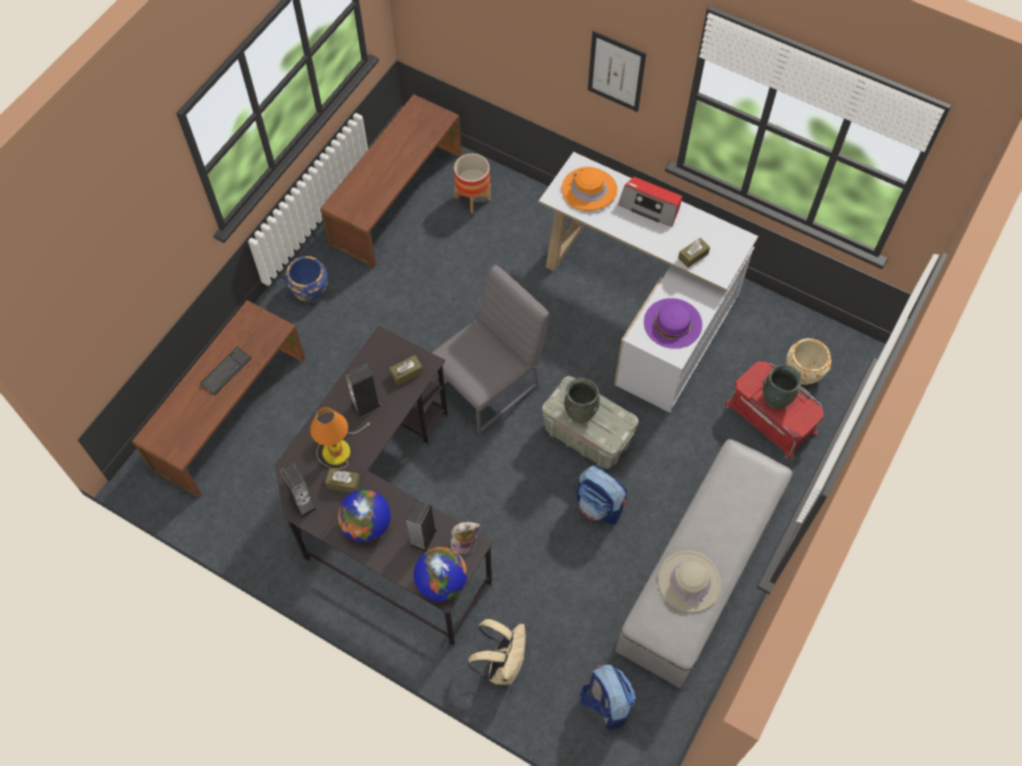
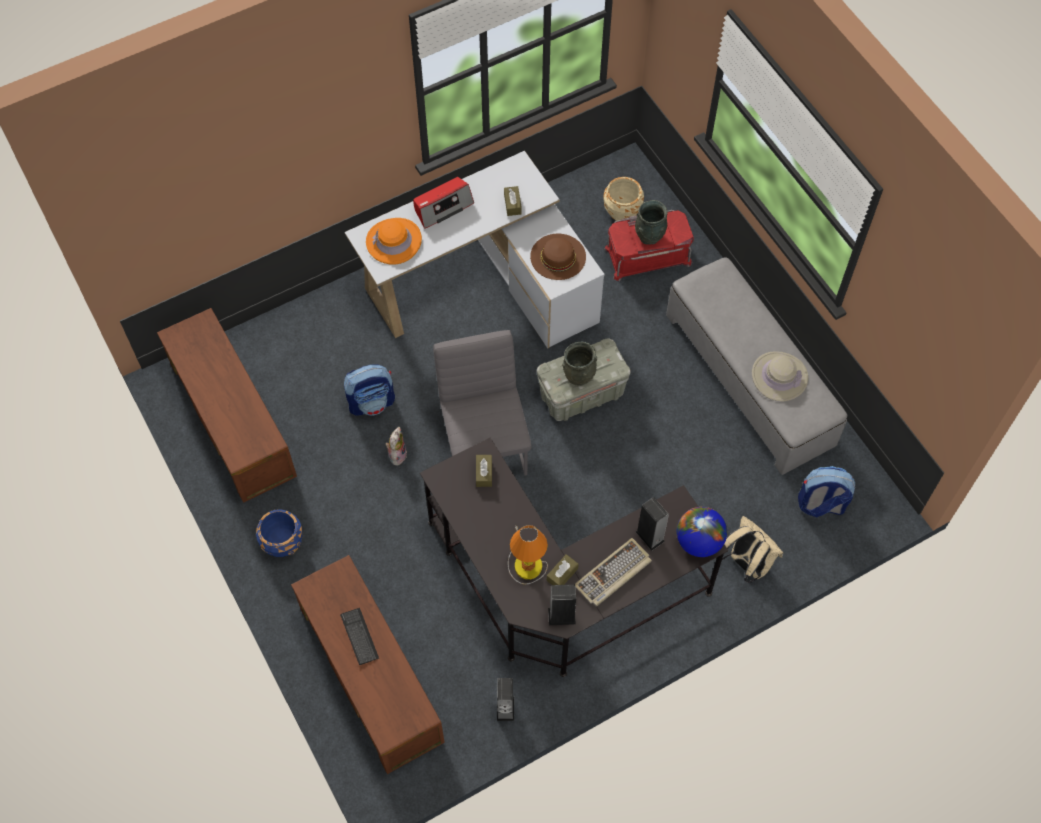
camera: 60 degrees left, 0 degrees up
globe [338,489,391,542] -> keyboard [575,538,652,607]
speaker [345,364,381,417] -> speaker moved to [497,678,514,721]
plush toy [451,522,480,554] -> plush toy moved to [385,427,407,466]
planter [454,154,491,213] -> none
backpack [577,465,627,525] -> backpack moved to [344,364,395,416]
picture [588,31,646,112] -> none
purple hat [644,298,702,349] -> brown hat [530,234,586,280]

